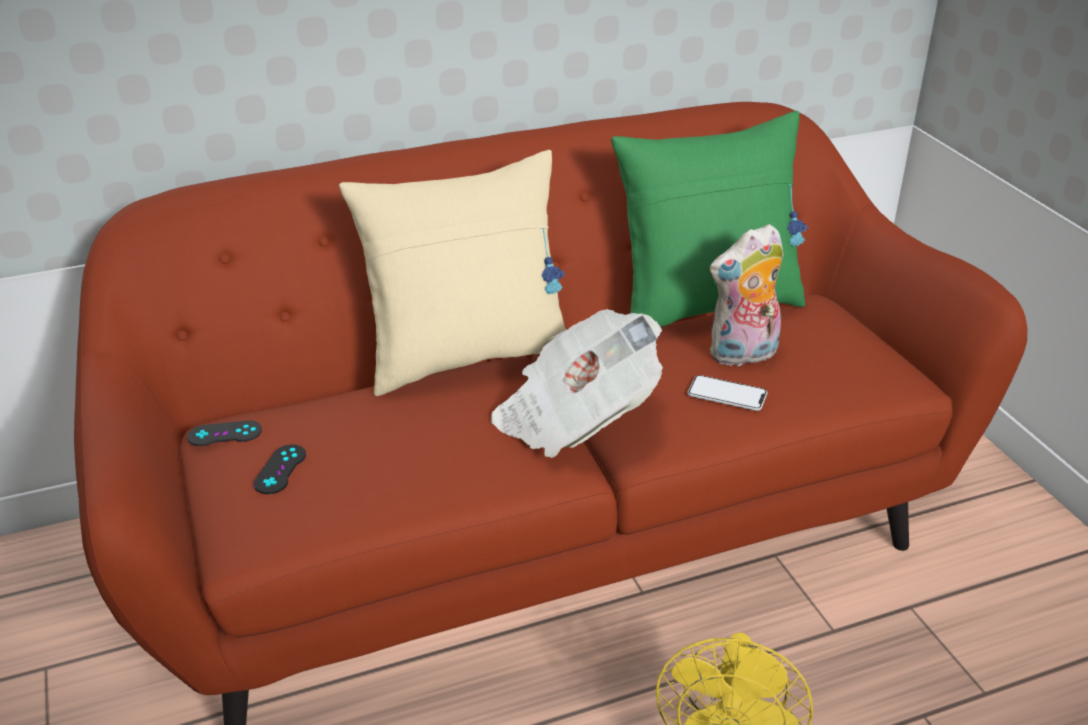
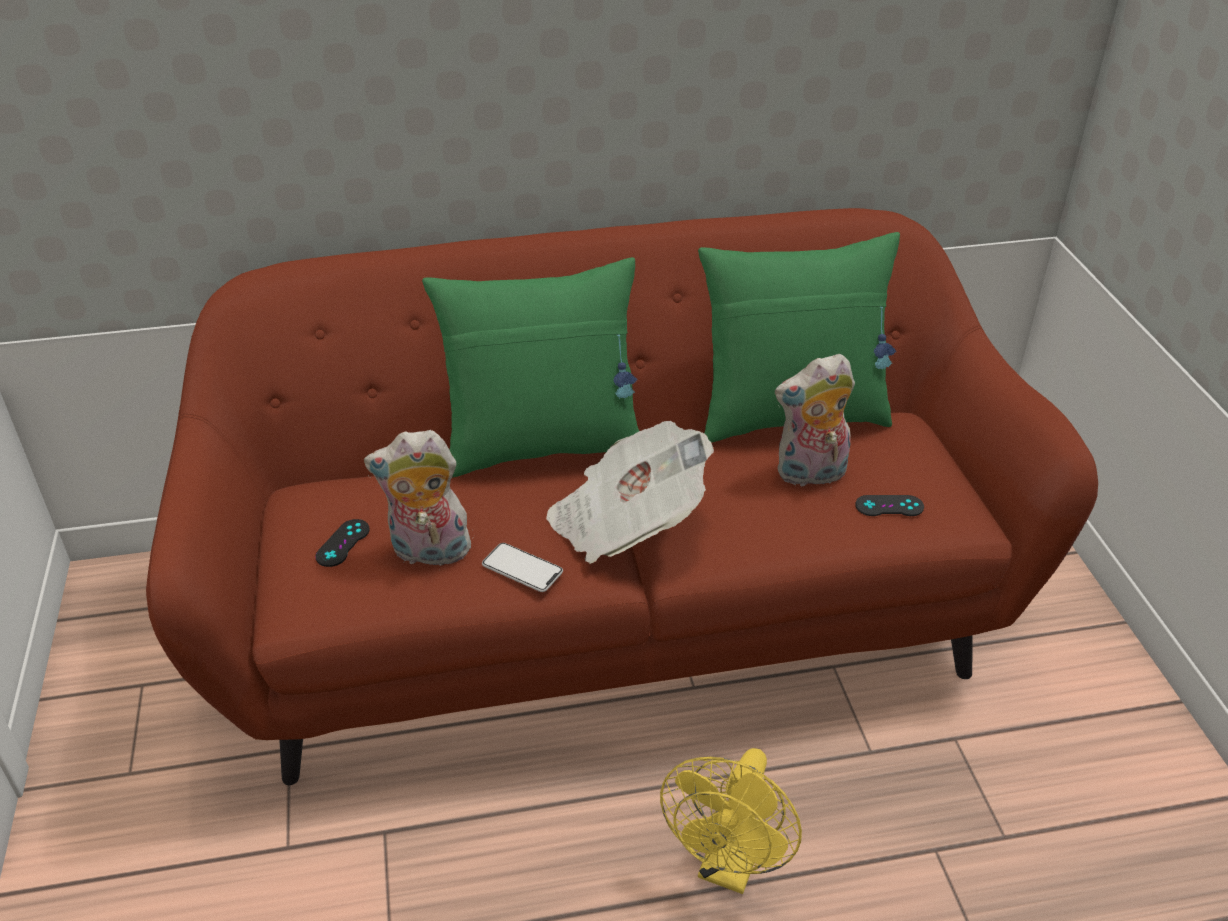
camera: 10 degrees right, 5 degrees up
black game controller [187,420,262,446] -> black game controller moved to [855,495,924,516]
beige pillow [339,150,566,396] -> green pillow [422,257,639,478]
phone [688,375,768,411] -> phone moved to [482,543,563,592]
none -> plush toy [364,430,477,571]

